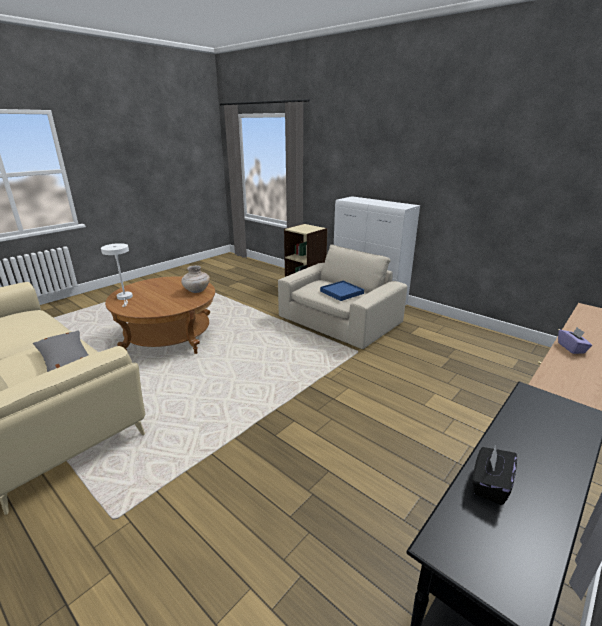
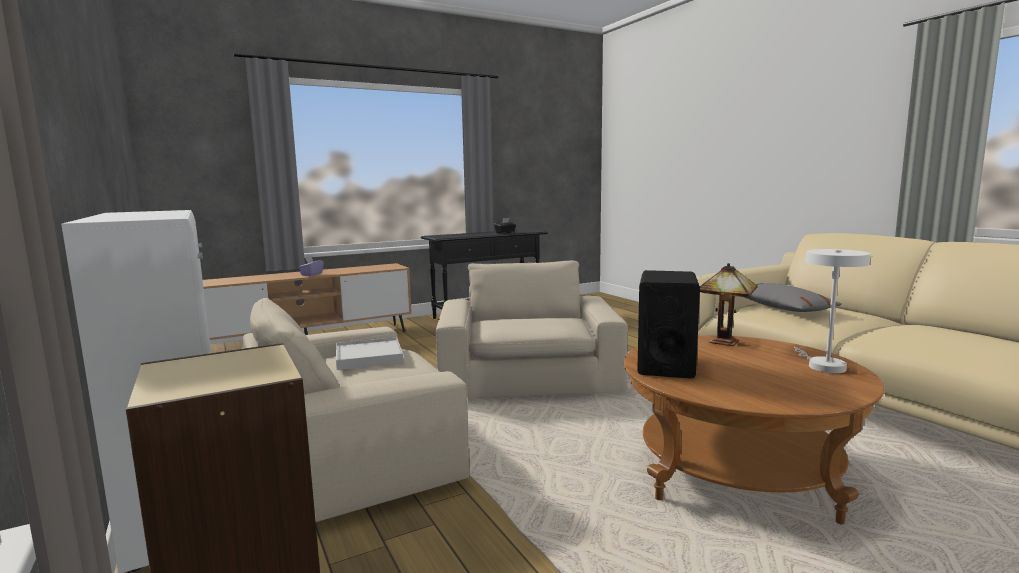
camera: 160 degrees left, 15 degrees down
beige vase [181,265,210,293] -> black speaker [637,270,700,379]
blue tray [320,281,364,301] -> white tray [336,337,404,370]
none -> beige armchair [436,260,628,398]
none -> table lamp [700,263,757,346]

